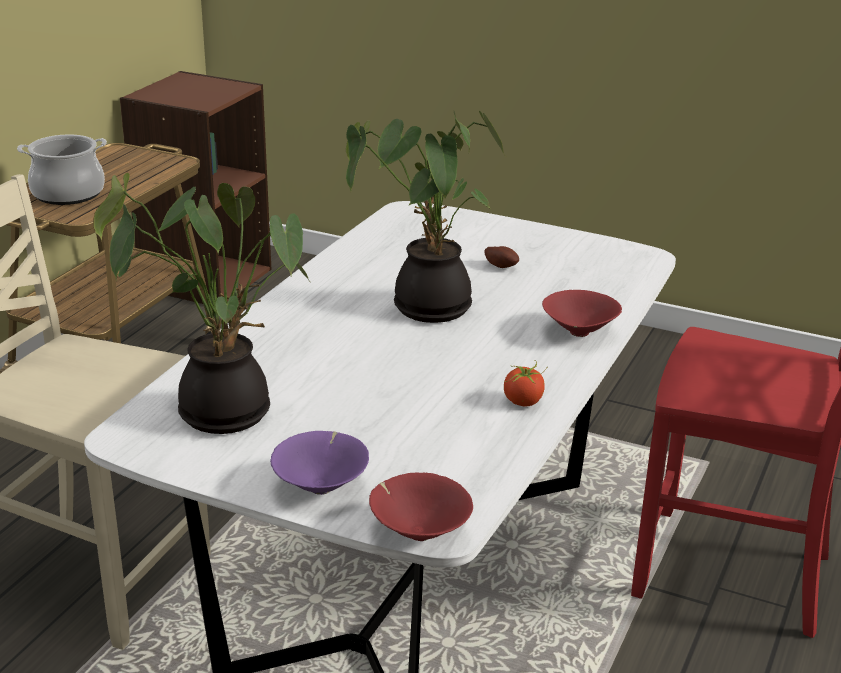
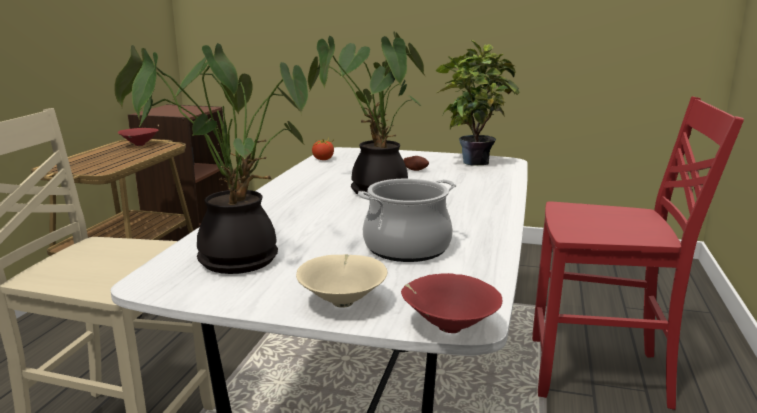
camera: 10 degrees left, 10 degrees down
cooking pot [17,135,107,205] -> cooking pot moved to [358,179,456,262]
purple bowl [270,431,369,495] -> beige bowl [296,255,387,308]
tomato [504,360,547,407] -> tomato moved to [312,137,335,160]
red bowl [542,290,622,337] -> red bowl moved to [118,128,159,146]
none -> potted plant [436,40,520,166]

